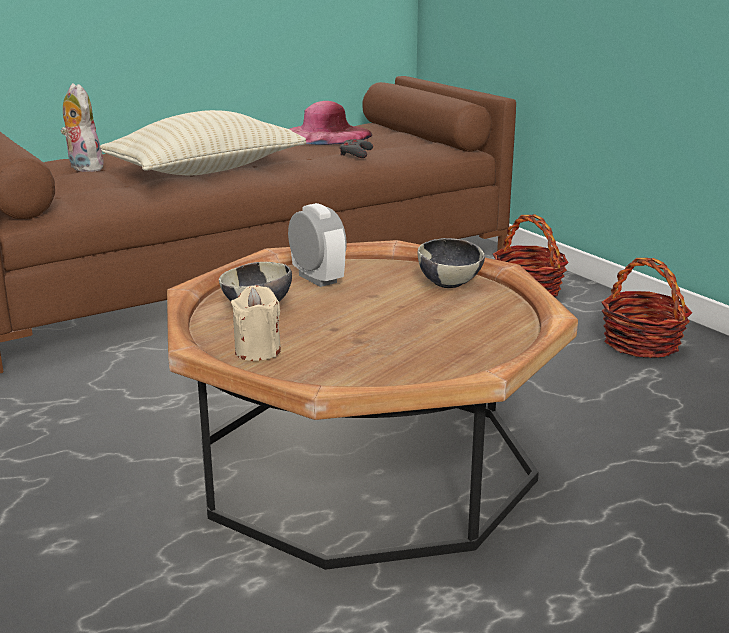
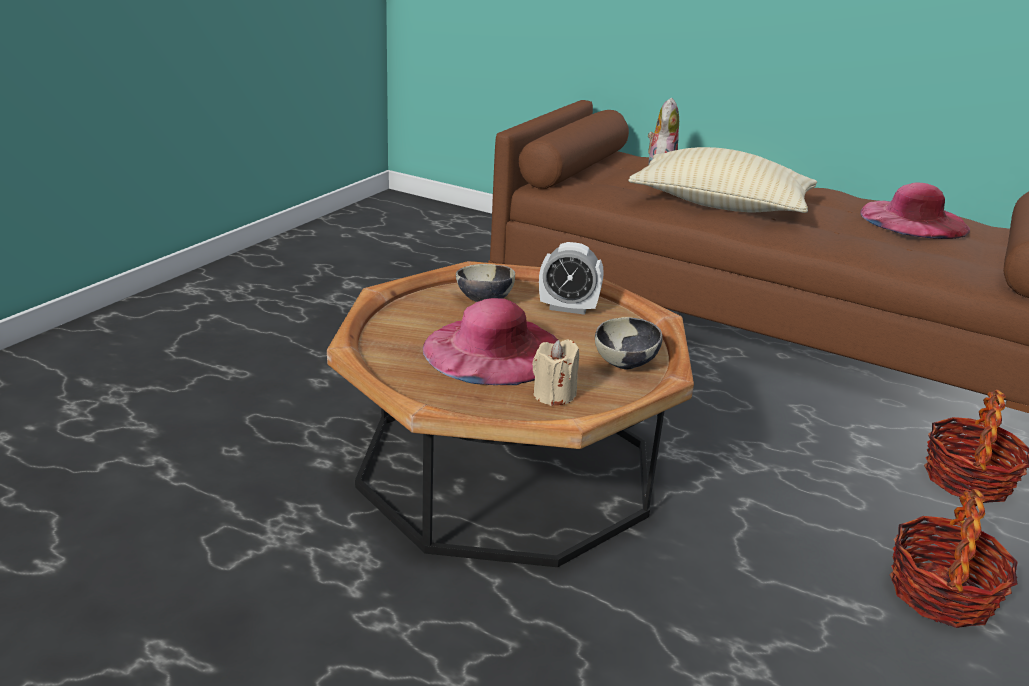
camera: 60 degrees right, 5 degrees up
beige candle [231,285,281,361] -> beige candle moved to [532,340,579,406]
alarm clock [288,203,347,287] -> alarm clock turned 75 degrees clockwise [539,242,604,315]
grey game controller [340,139,373,158] -> none
none -> pink hat [423,298,558,385]

